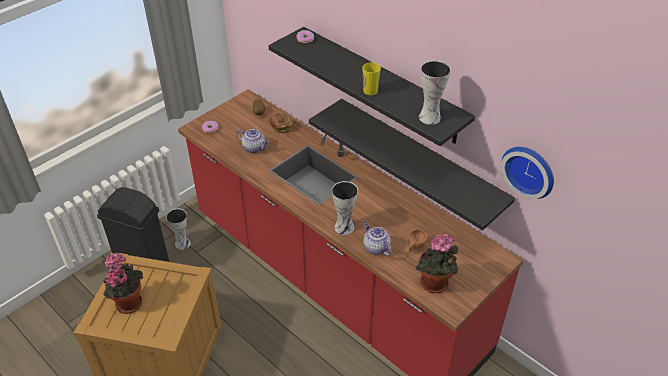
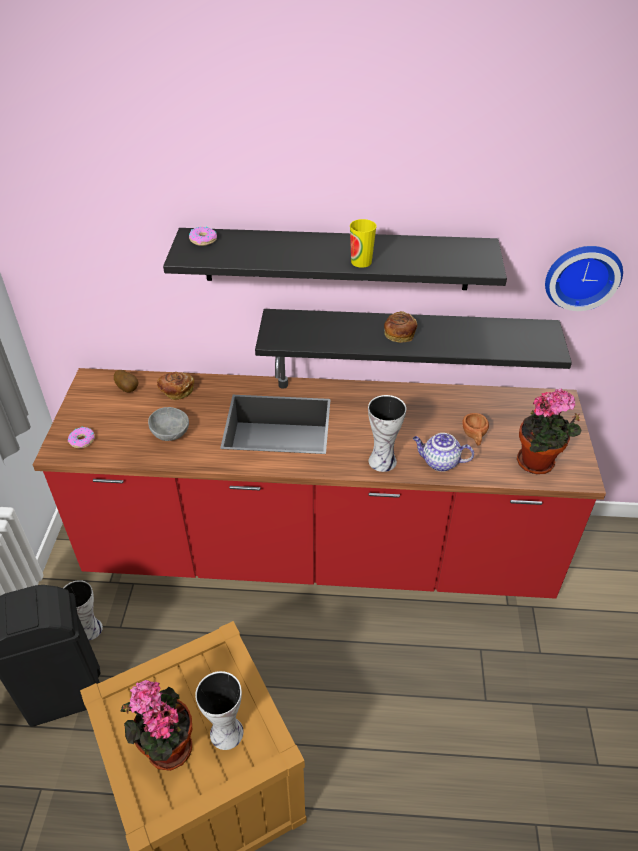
camera: 40 degrees left, 0 degrees up
teapot [237,129,270,153] -> grey bowl [148,407,189,441]
vase [419,60,451,125] -> vase moved to [195,671,243,750]
none -> bread [384,311,417,343]

